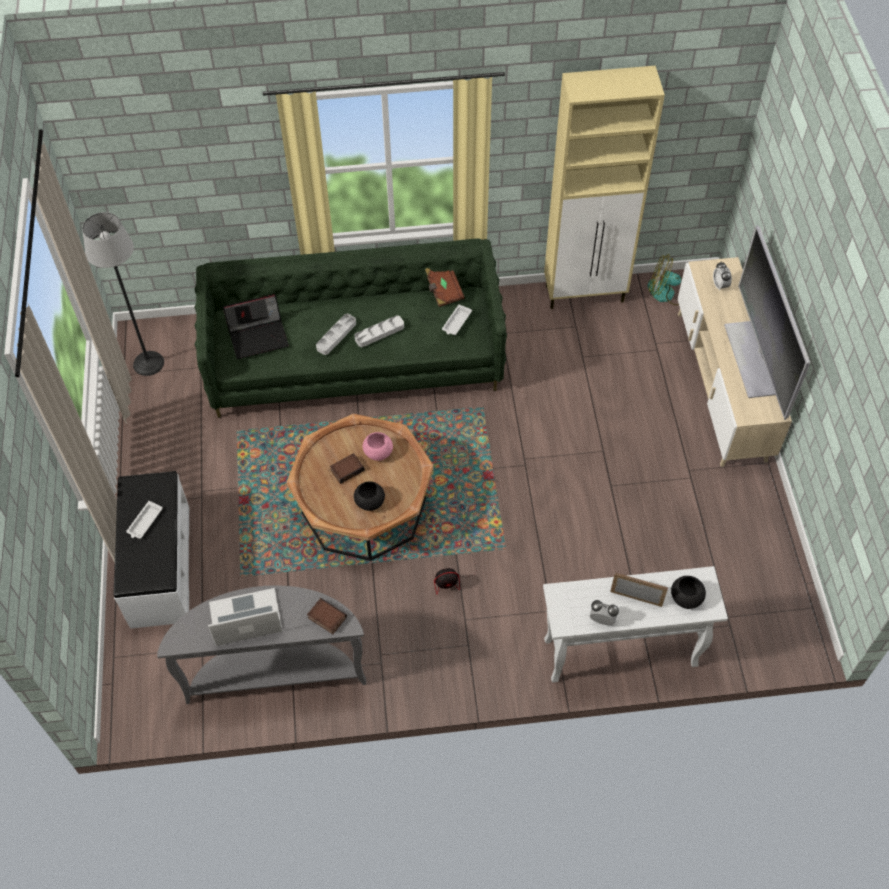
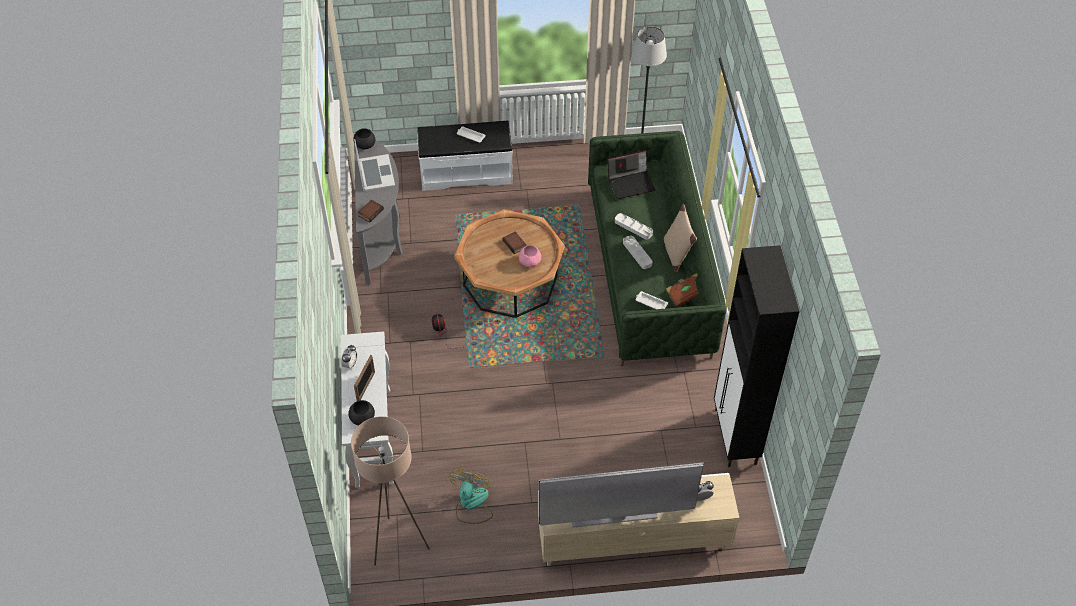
camera: 90 degrees right, 5 degrees down
laptop [223,294,289,359] -> laptop turned 90 degrees counterclockwise [608,150,656,199]
black bowl [354,481,385,511] -> black bowl moved to [353,128,375,149]
beige cabinet [544,66,665,309] -> black cabinet [714,245,800,467]
fan [648,254,682,305] -> fan moved to [449,468,493,524]
none -> beige floor lamp [351,416,430,565]
none -> beige pillow [663,203,697,273]

